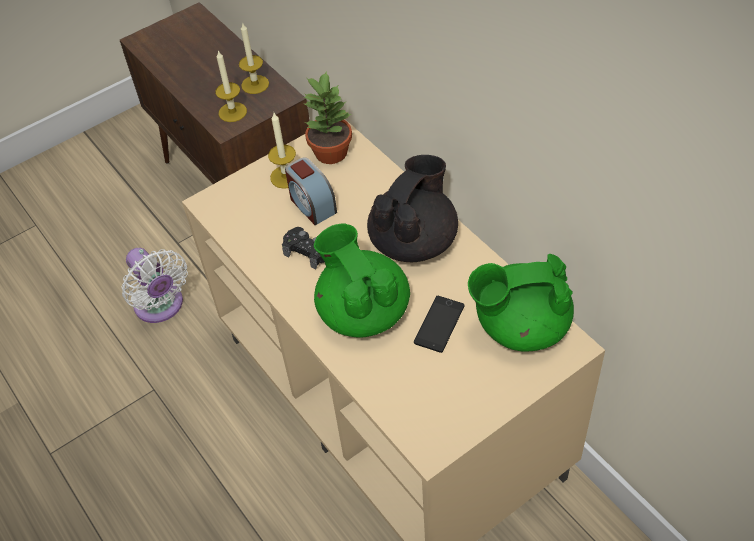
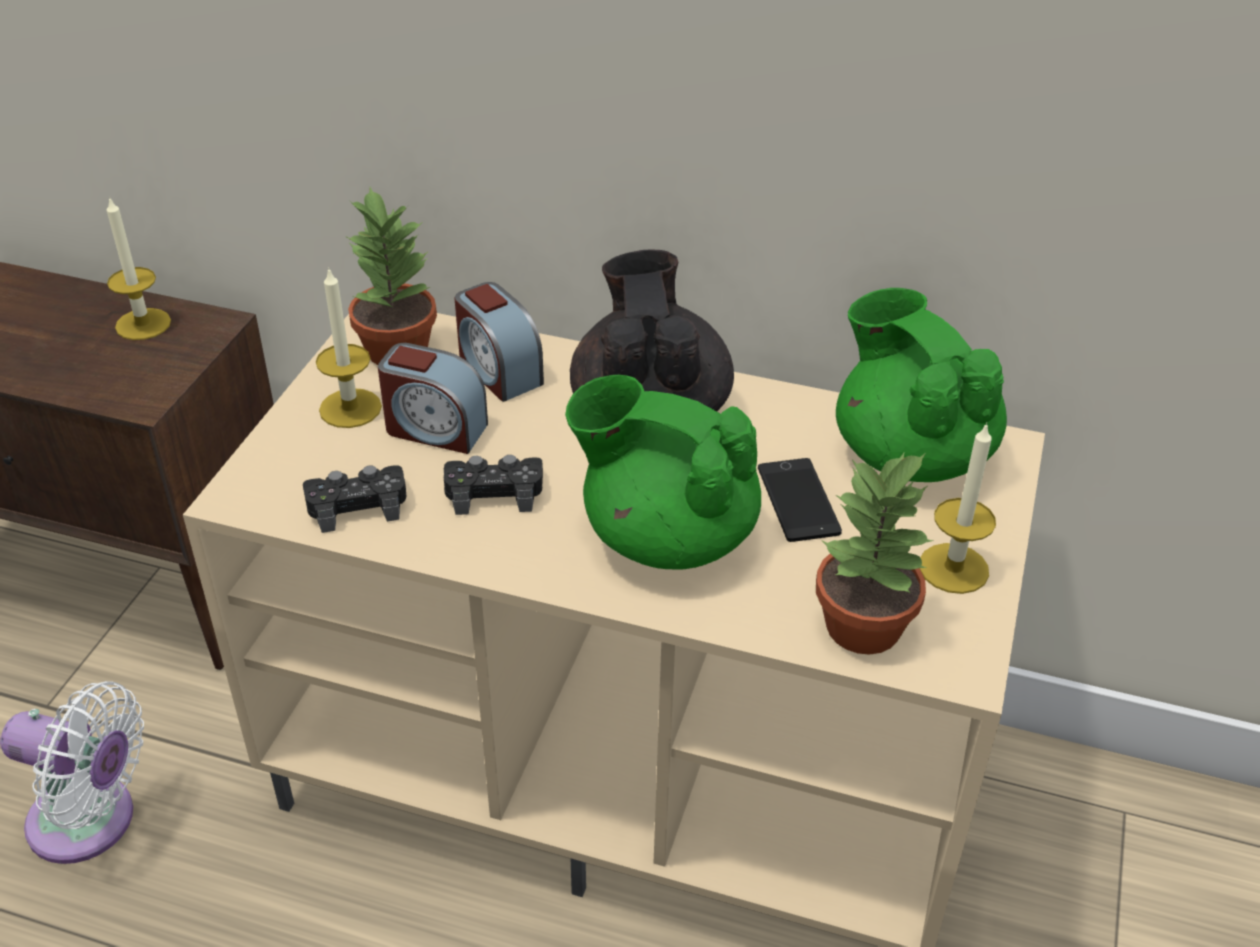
camera: 40 degrees left, 10 degrees down
candle [215,51,247,122] -> candle moved to [919,422,996,594]
green teapot [468,254,574,352] -> green teapot turned 105 degrees clockwise [836,288,1007,482]
none -> black game controller [303,465,407,533]
none -> alarm clock [454,282,544,402]
none -> potted plant [816,453,934,655]

